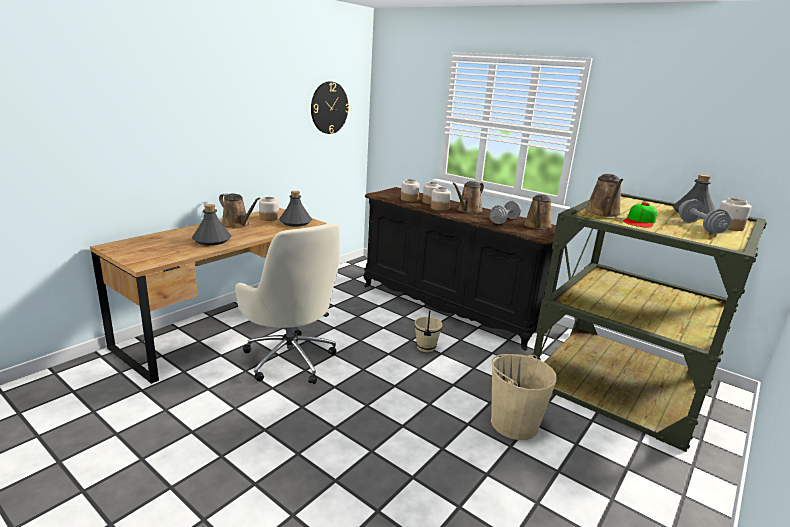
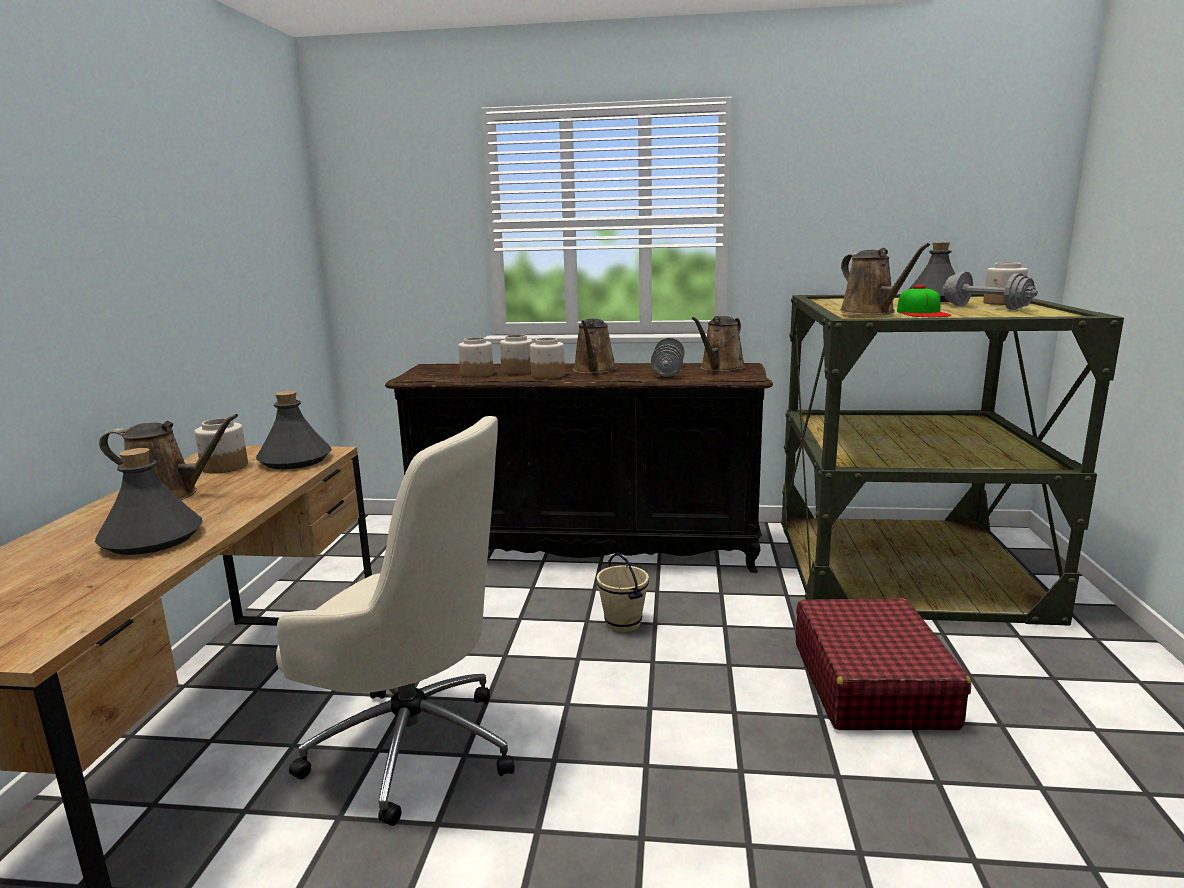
camera: 30 degrees left, 5 degrees down
wall clock [311,82,349,134] -> none
beige bucket [491,354,557,440] -> red suitcase [796,598,971,730]
brown watering can [524,194,552,229] -> brown watering can turned 45 degrees clockwise [692,316,746,372]

